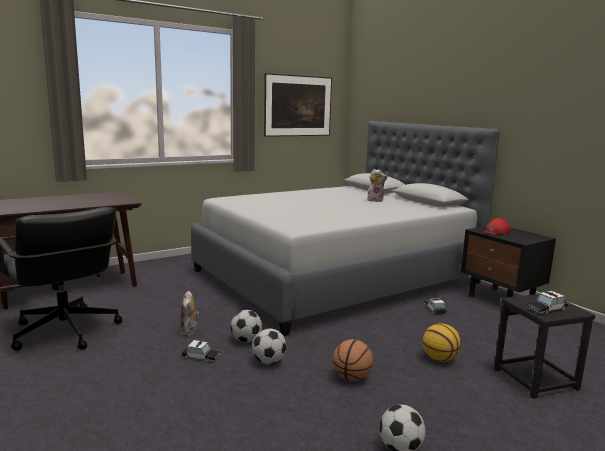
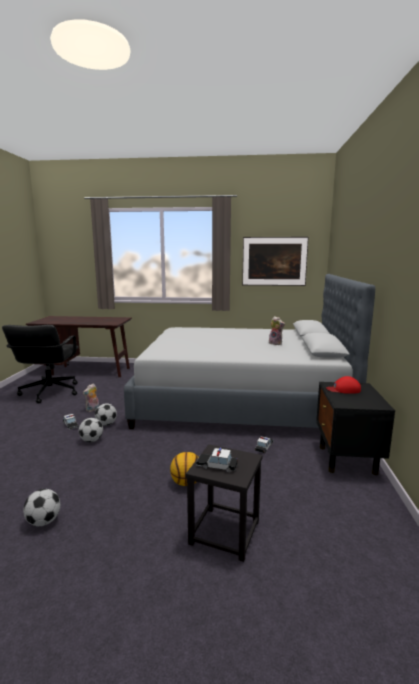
camera: 40 degrees right, 0 degrees up
basketball [333,339,373,381] -> none

